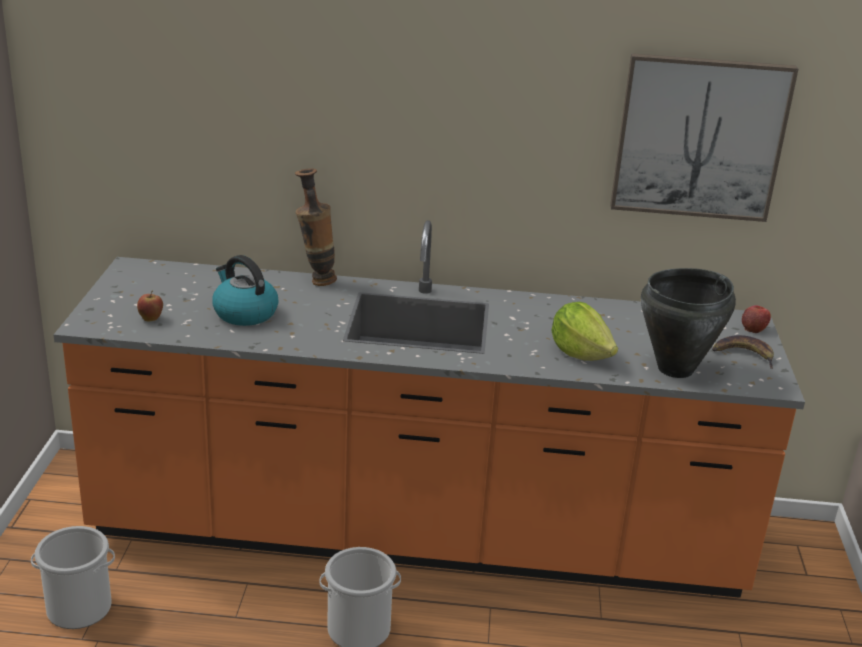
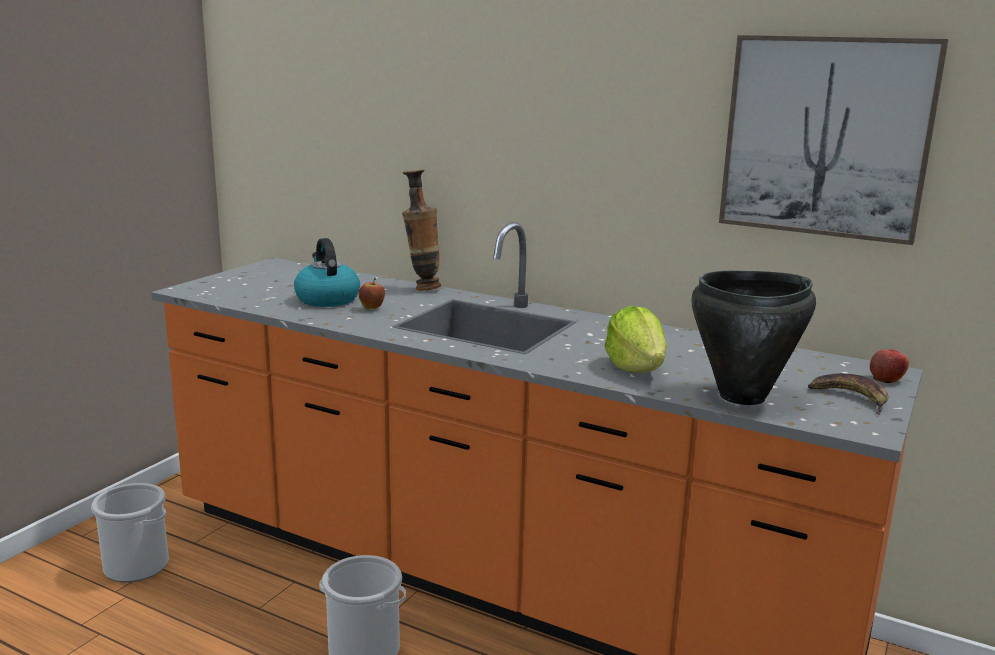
camera: 25 degrees right, 10 degrees down
apple [137,290,163,321] -> apple moved to [359,278,385,310]

